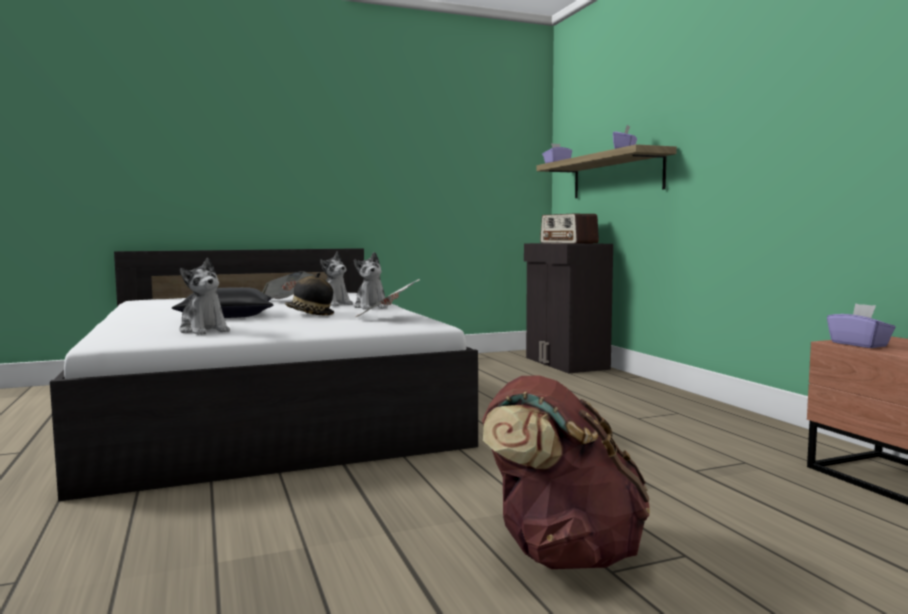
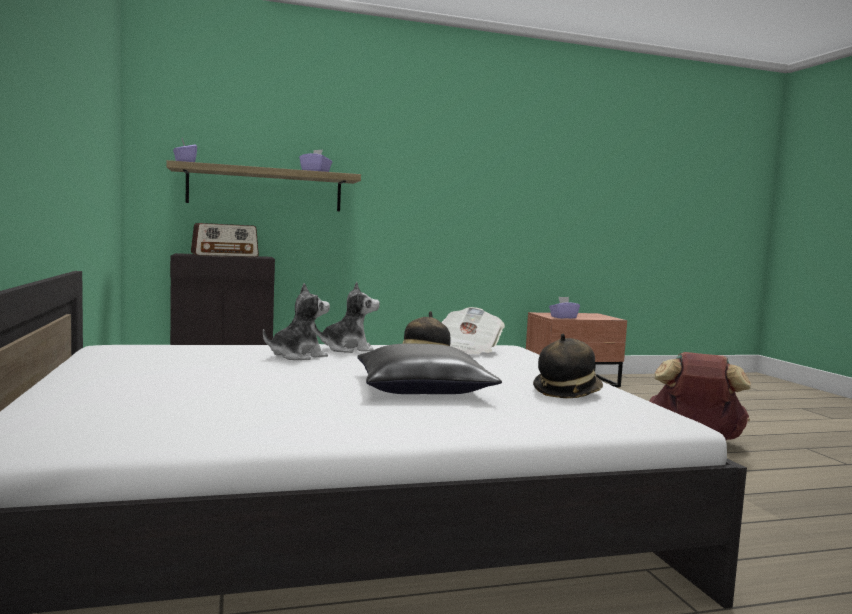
camera: 85 degrees left, 0 degrees up
plush toy [179,258,230,335] -> hat [533,334,603,398]
newspaper [262,271,314,299] -> none

